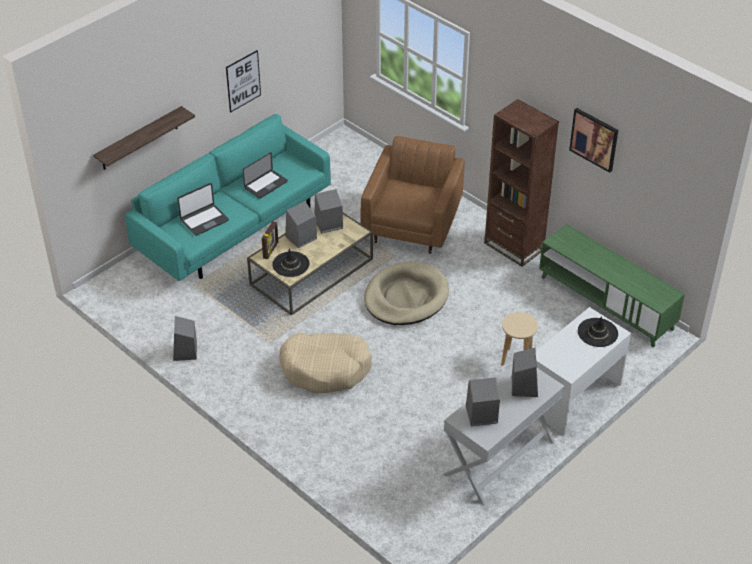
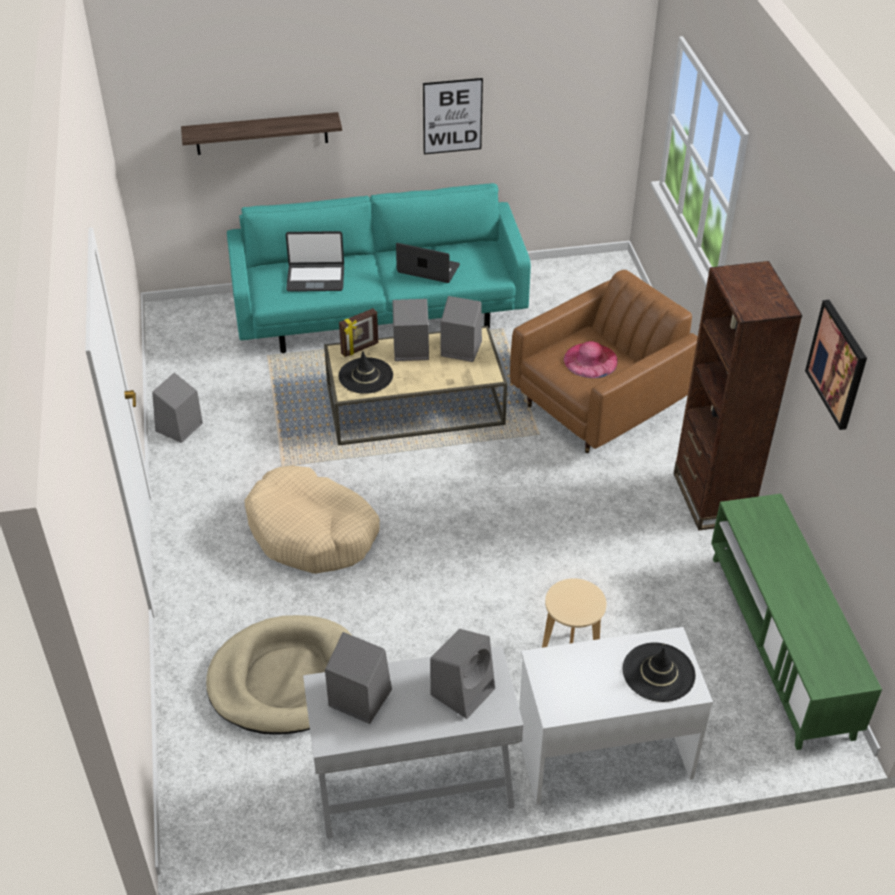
camera: 35 degrees right, 0 degrees up
laptop [243,152,288,199] -> laptop turned 150 degrees counterclockwise [396,243,460,283]
beige dog bed [364,262,449,325] -> beige dog bed moved to [206,615,351,735]
none -> pink hat [564,341,618,378]

